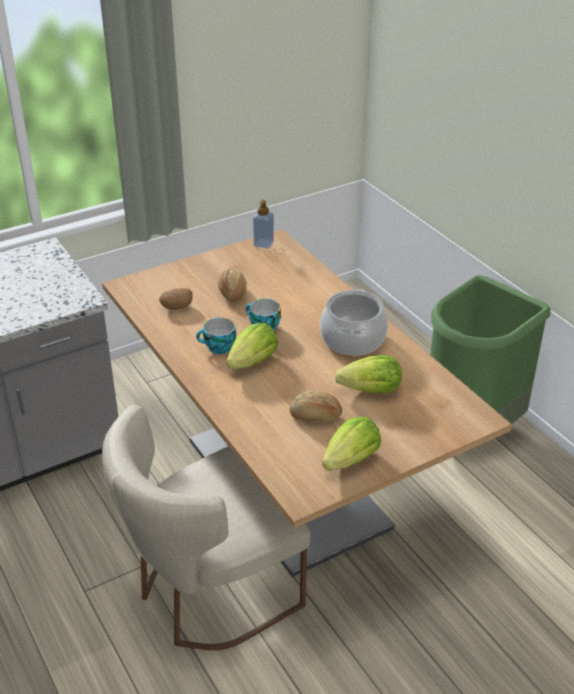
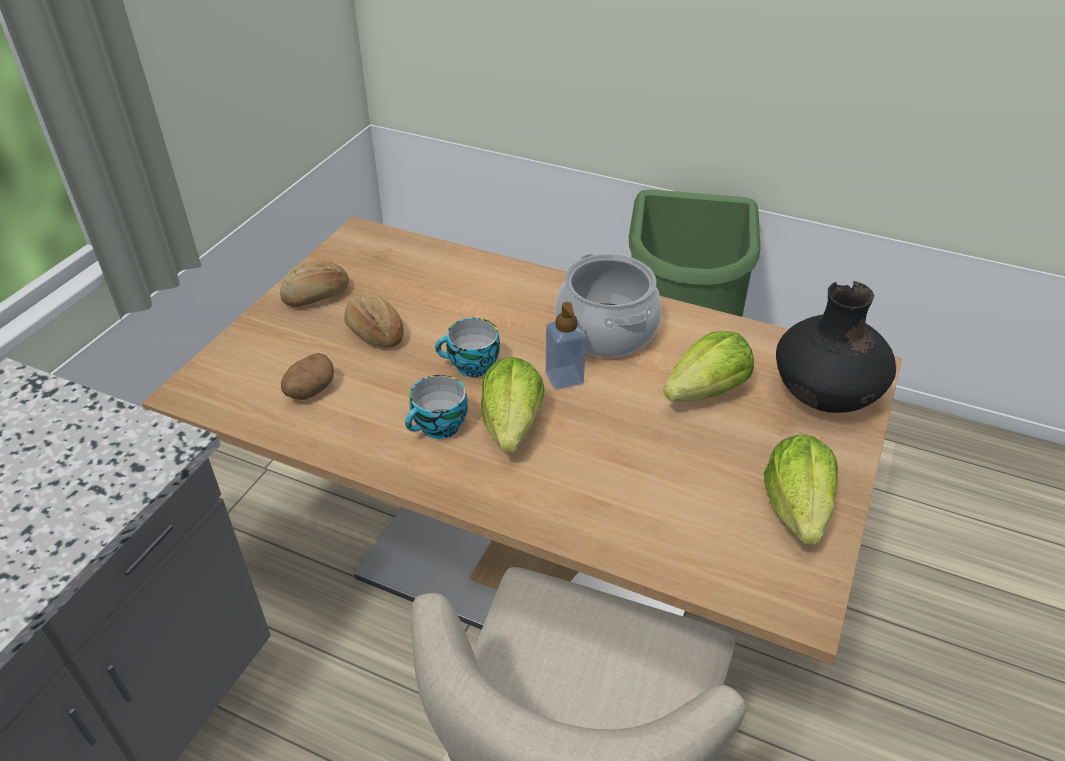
camera: 35 degrees left, 5 degrees up
soap dispenser [253,200,274,248] -> soap dispenser moved to [546,302,586,389]
bread [290,390,342,422] -> bread moved to [280,260,349,307]
none -> black vase [776,281,896,413]

